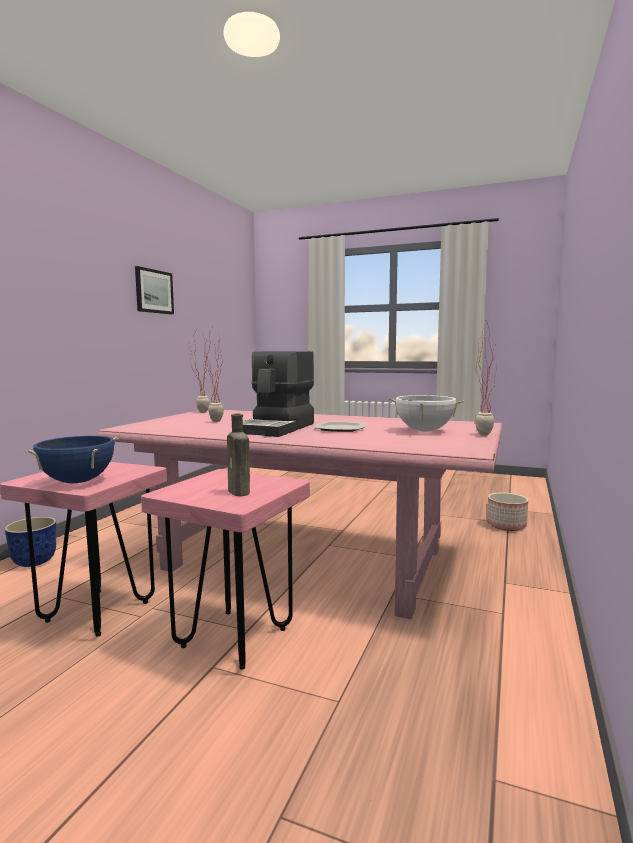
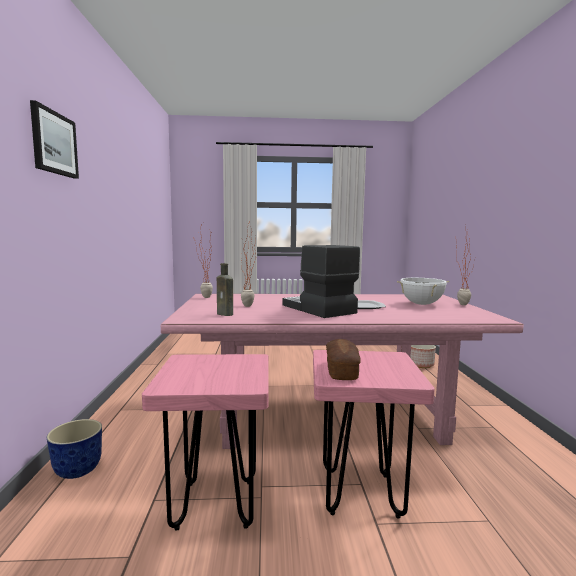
camera: 25 degrees left, 0 degrees up
blue cooking pot [25,436,118,483] -> none
picture [135,266,174,314] -> picture moved to [30,100,79,179]
brown bottle [227,414,250,496] -> brown bottle moved to [217,263,233,316]
coffee machine [243,351,314,437] -> coffee machine turned 150 degrees clockwise [283,245,360,318]
none -> bread [326,339,361,380]

